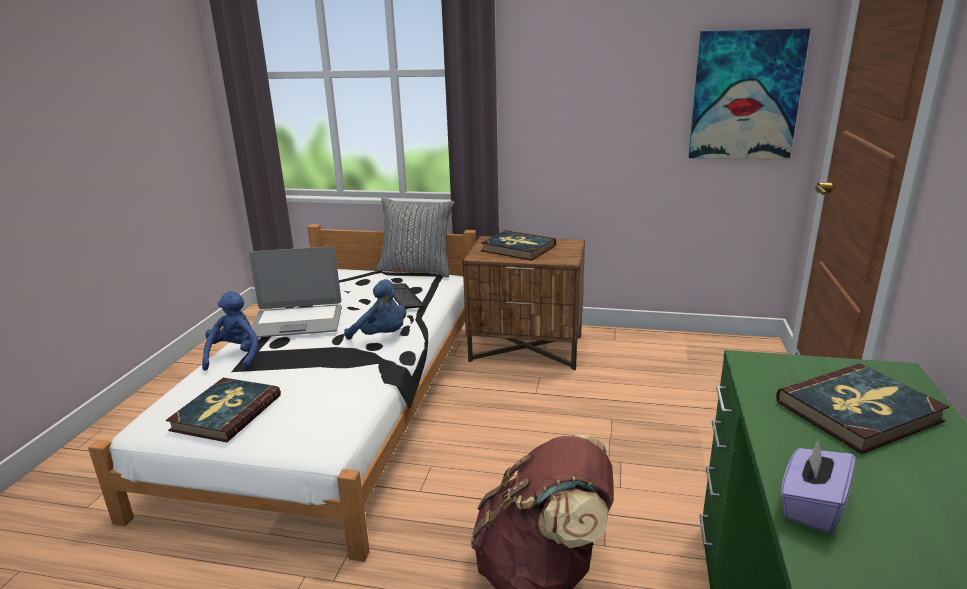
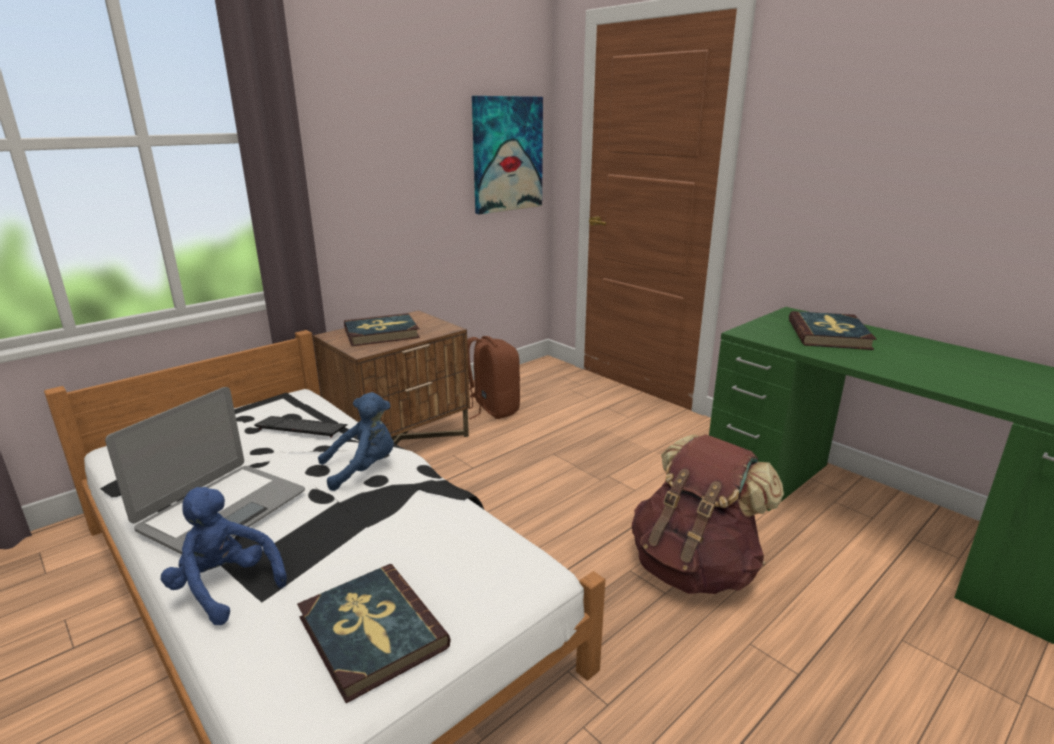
camera: 55 degrees left, 0 degrees up
grey pillow [376,198,455,278] -> none
purple tissue box [781,439,855,534] -> none
none -> brown backpack [467,336,520,420]

